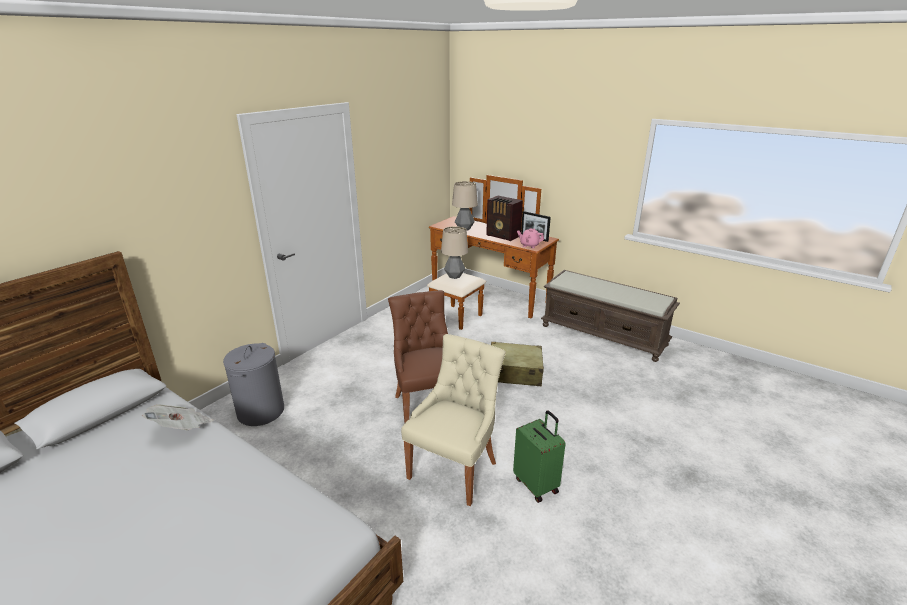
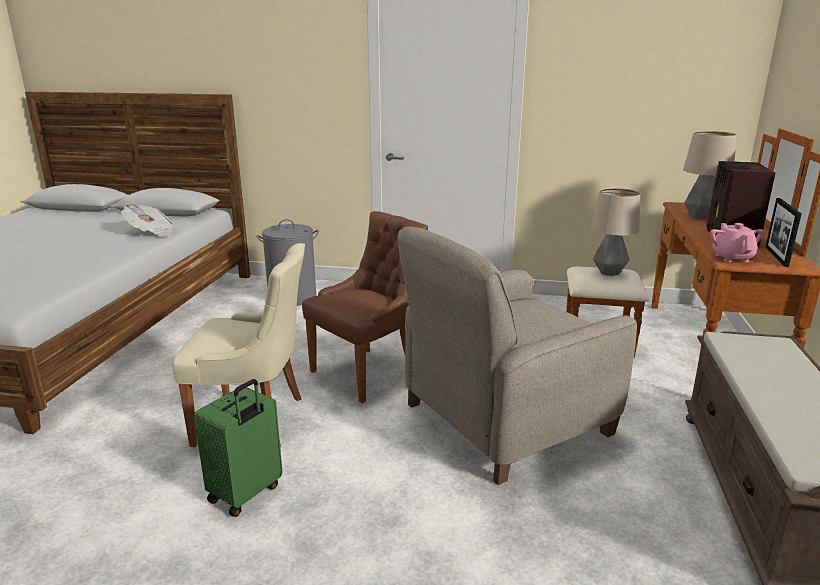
camera: 65 degrees right, 5 degrees down
beige suitcase [491,342,544,386] -> beige armchair [398,227,637,485]

